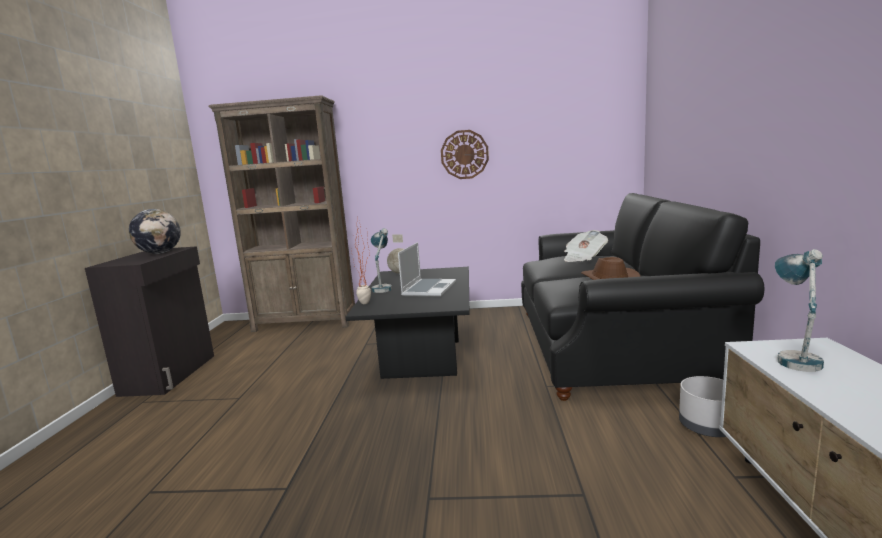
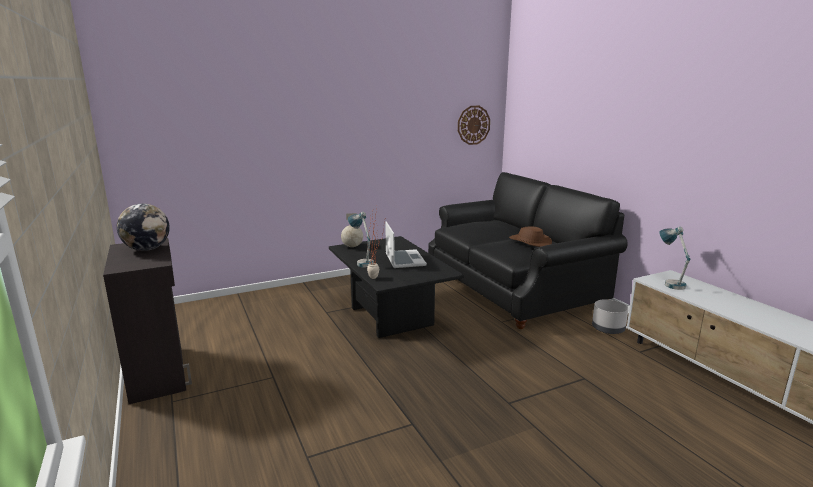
camera: 30 degrees left, 5 degrees up
brown bookcase [208,95,355,332] -> none
wall clock [441,130,489,179] -> wall clock moved to [458,106,490,145]
newspaper [564,230,608,262] -> none

